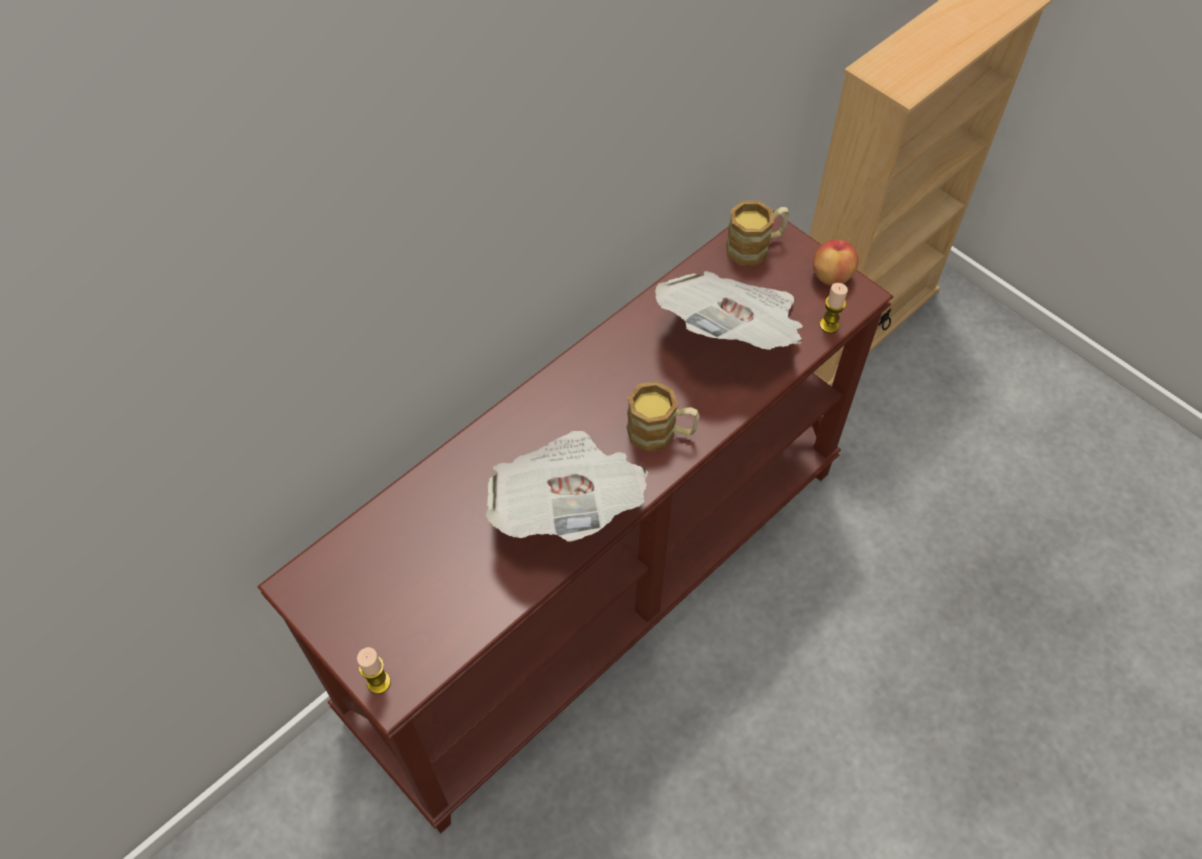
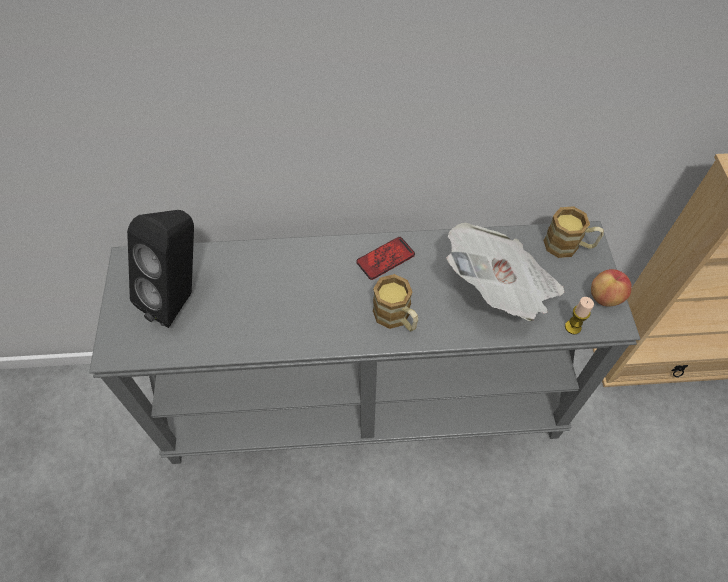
camera: 40 degrees right, 0 degrees up
brown console table [258,211,893,833] -> grey console table [89,221,640,464]
candle [357,647,391,694] -> none
newspaper [486,431,648,542] -> none
none -> black speaker [127,210,194,328]
none -> phone [356,237,415,280]

